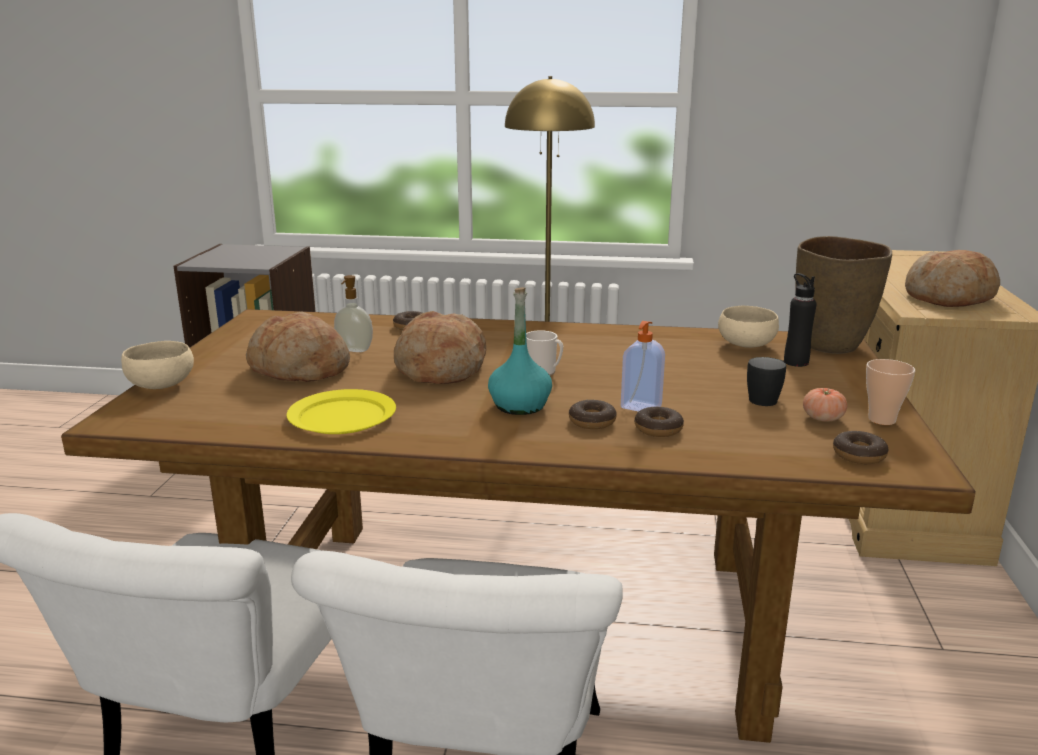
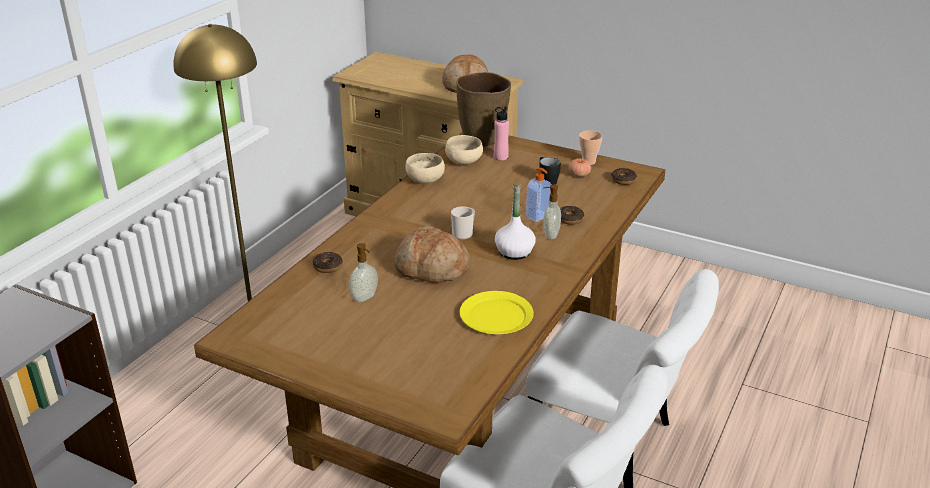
camera: 70 degrees left, 10 degrees up
beige bowl [121,341,194,389] -> beige bowl moved to [405,153,445,184]
bread [246,311,350,382] -> none
turquoise bottle [488,287,552,415] -> white bottle [495,182,536,260]
donut [569,399,617,429] -> soap dispenser [543,185,561,239]
black bottle [784,273,817,367] -> pink bottle [494,106,509,160]

